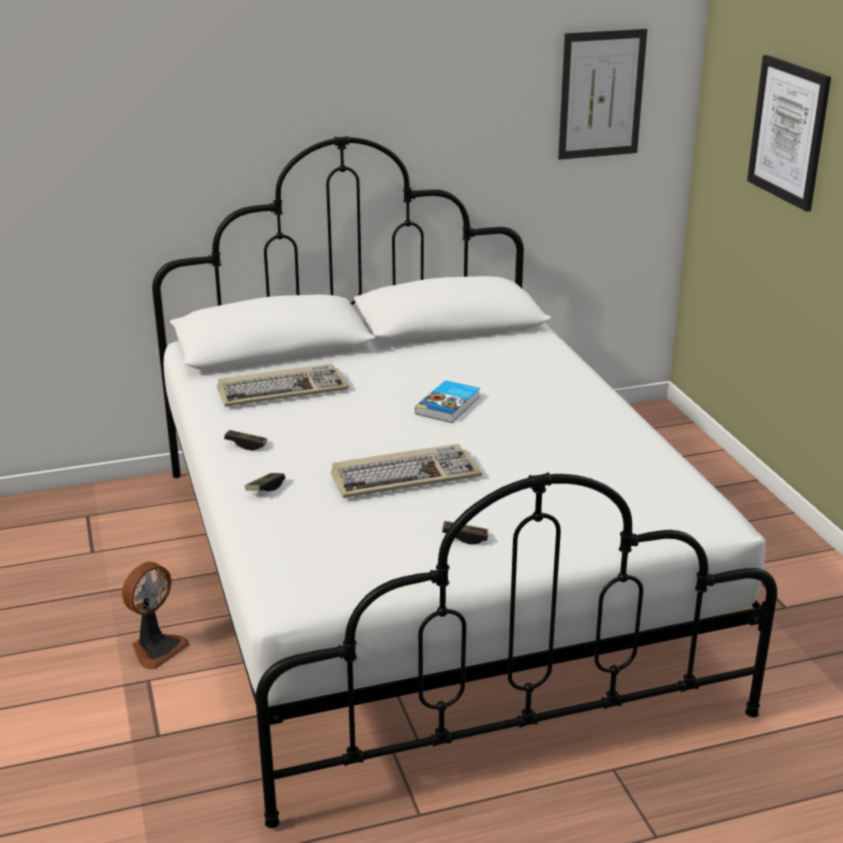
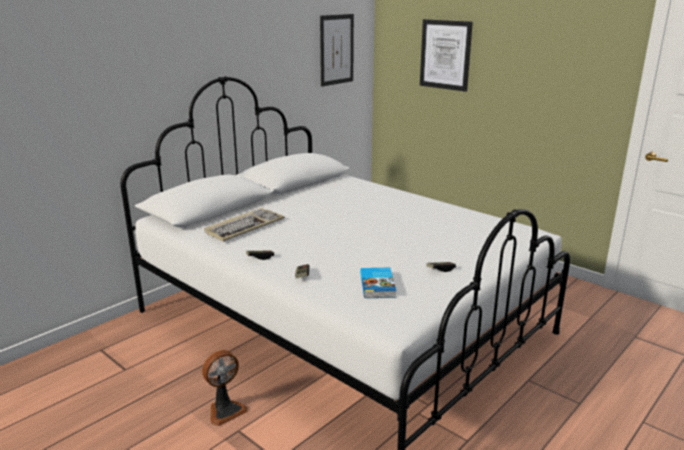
camera: 30 degrees left, 5 degrees down
fan [122,562,190,669] -> fan turned 45 degrees clockwise [202,350,248,426]
keyboard [331,444,482,498] -> none
book [415,380,480,423] -> book moved to [360,268,396,298]

